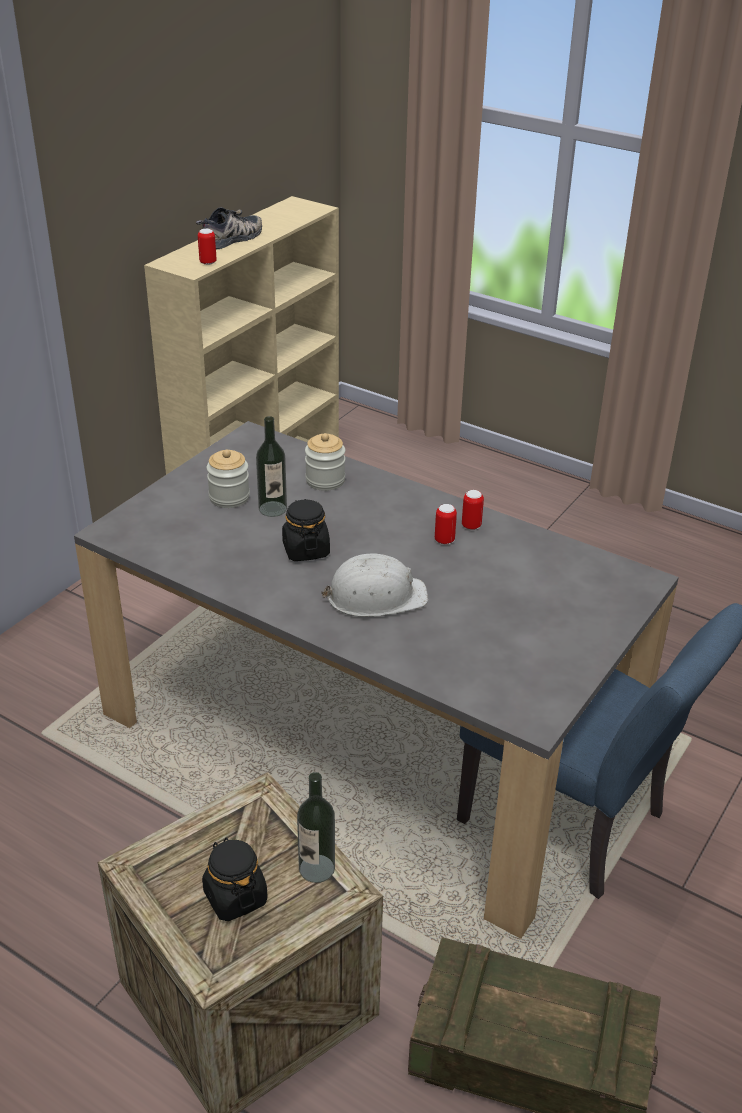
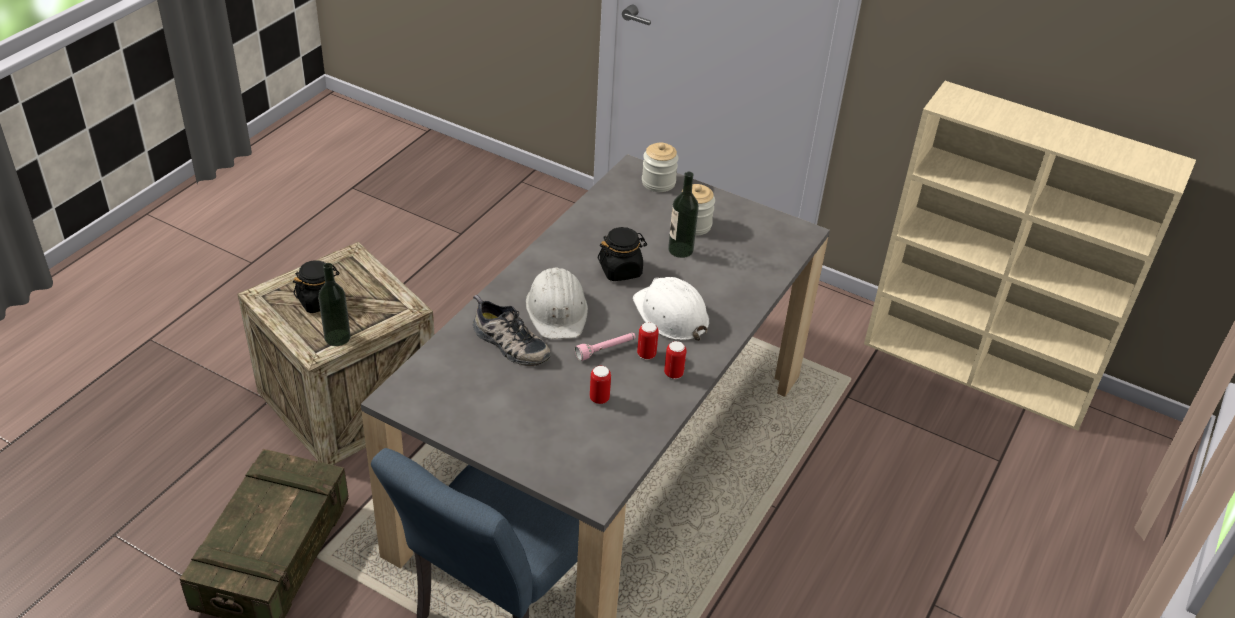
camera: 85 degrees right, 5 degrees up
shoe [196,207,262,249] -> shoe moved to [473,295,551,367]
can [198,229,217,265] -> can moved to [590,366,611,404]
jar [305,433,345,491] -> jar moved to [642,143,678,192]
none -> pink flashlight [575,333,636,361]
none -> white hard hat [633,277,709,341]

